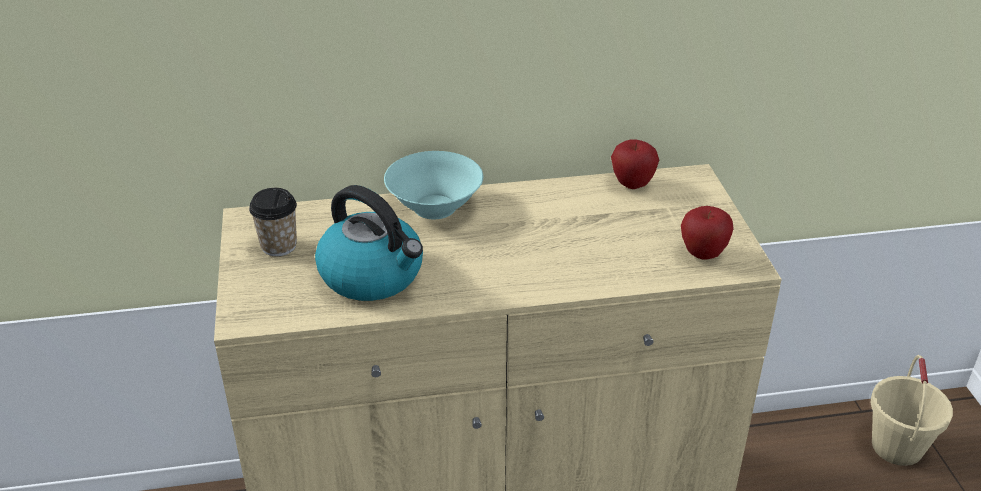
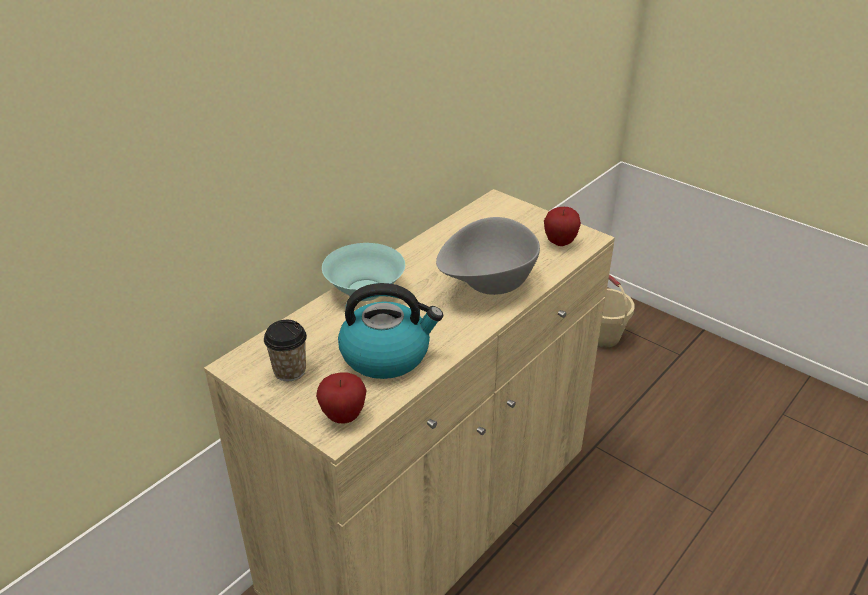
camera: 40 degrees left, 0 degrees up
apple [611,139,659,189] -> apple moved to [316,372,367,424]
none -> grey bowl [436,217,540,295]

